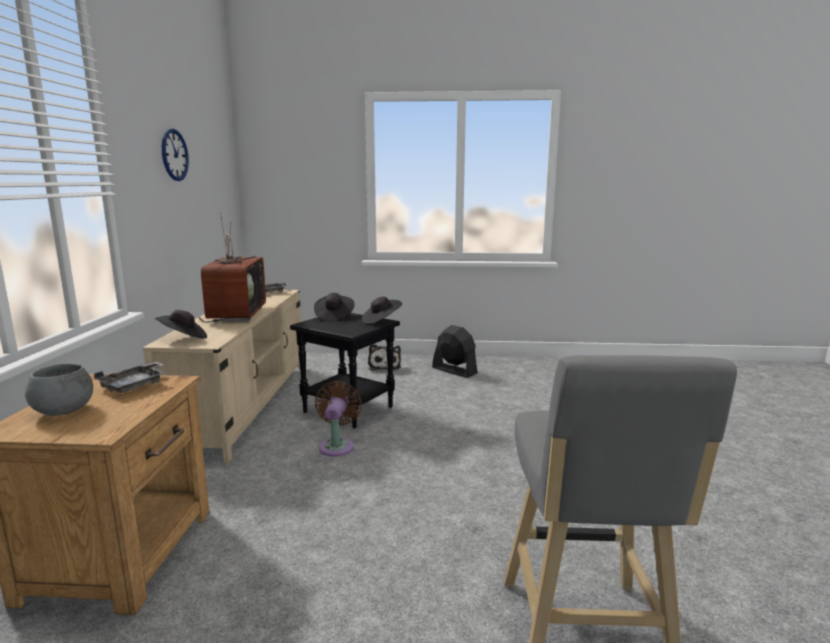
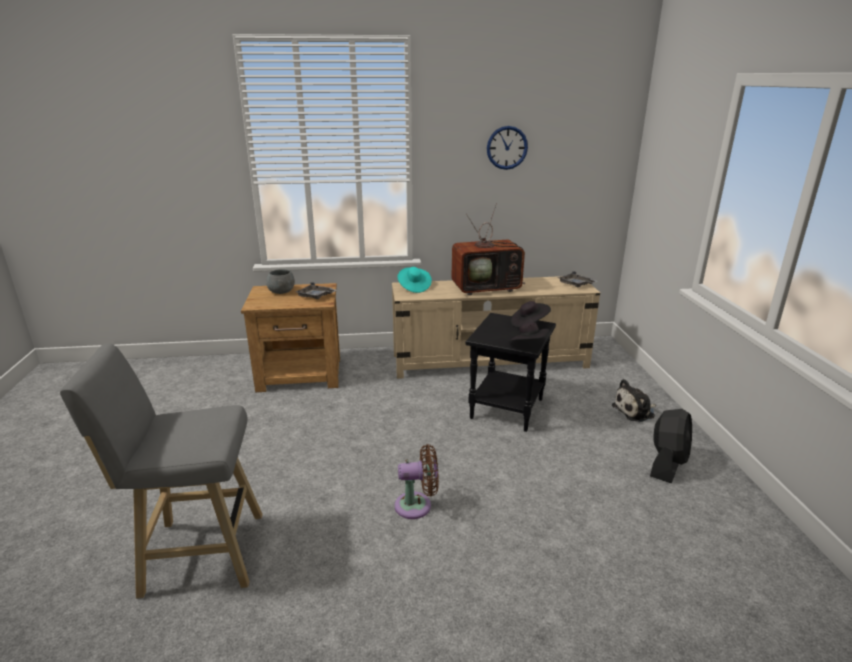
camera: 80 degrees right, 10 degrees up
black hat [155,310,207,339] -> turquoise hat [397,267,432,293]
brown fan [315,381,362,456] -> brown fan moved to [394,444,439,519]

